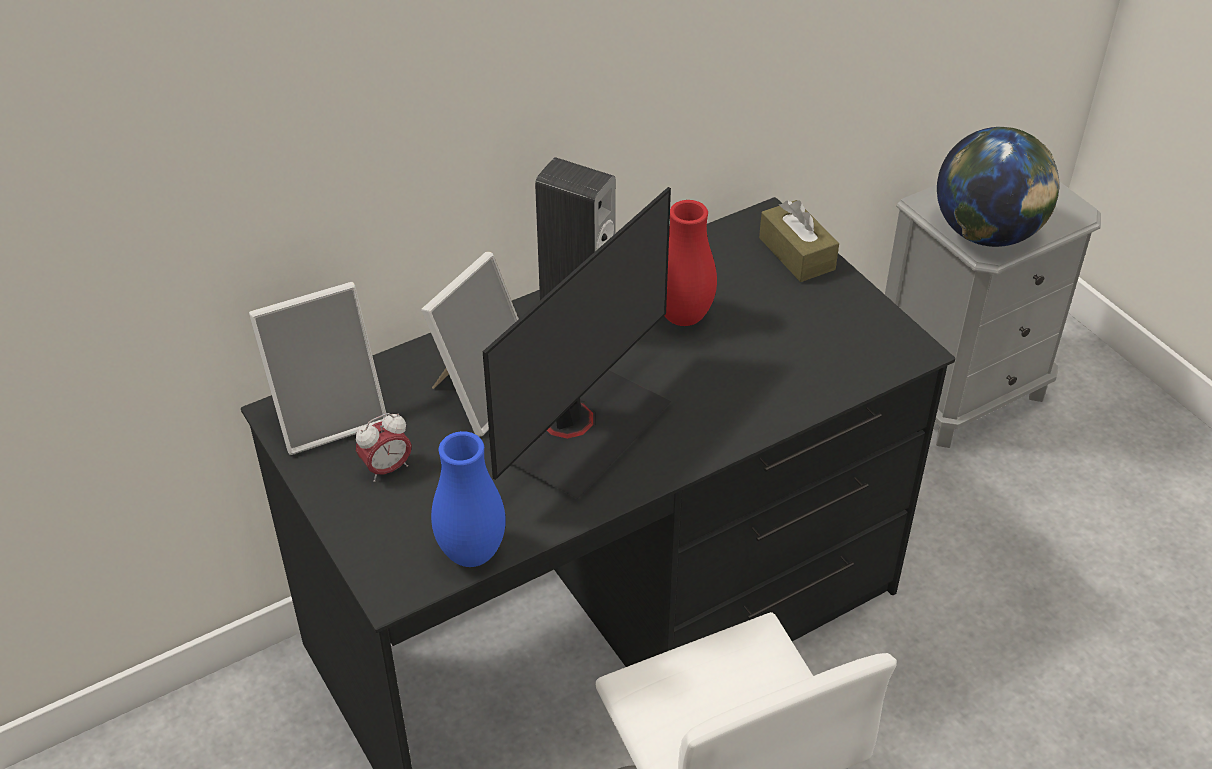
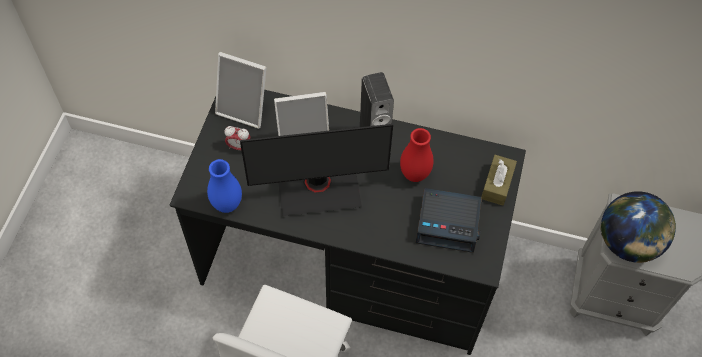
camera: 45 degrees right, 15 degrees up
none -> alarm clock [416,188,482,253]

